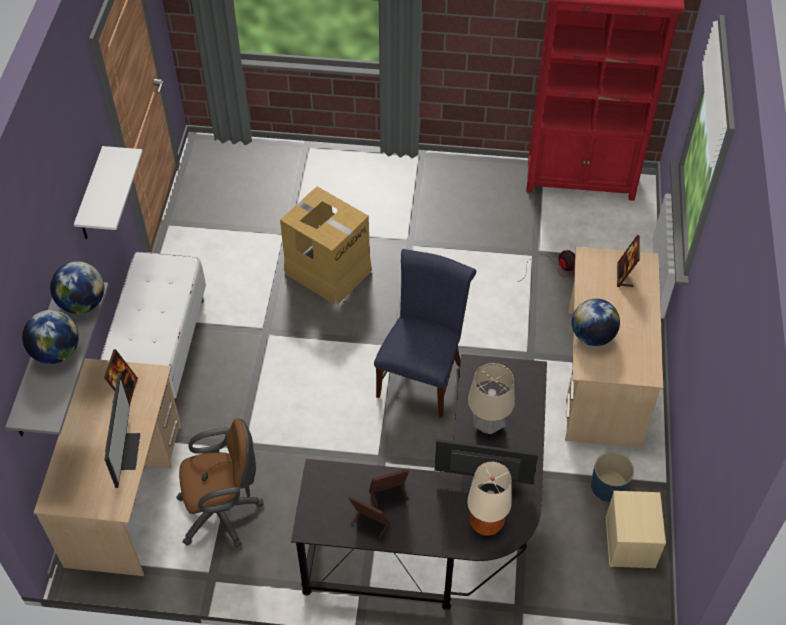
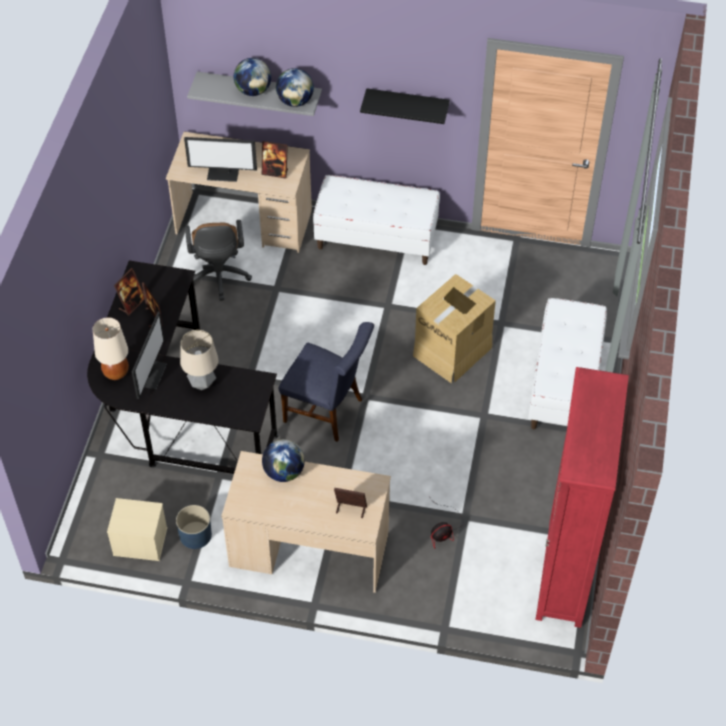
camera: 95 degrees right, 0 degrees up
white shelf [74,146,143,239] -> black shelf [360,88,450,124]
none -> white bench [528,298,607,429]

